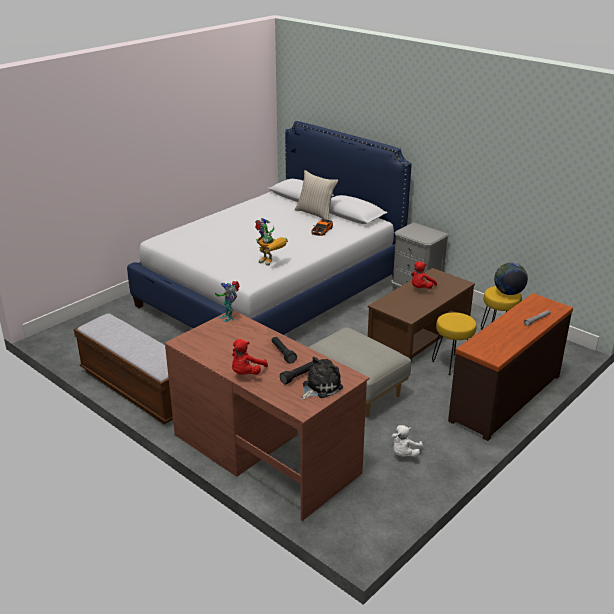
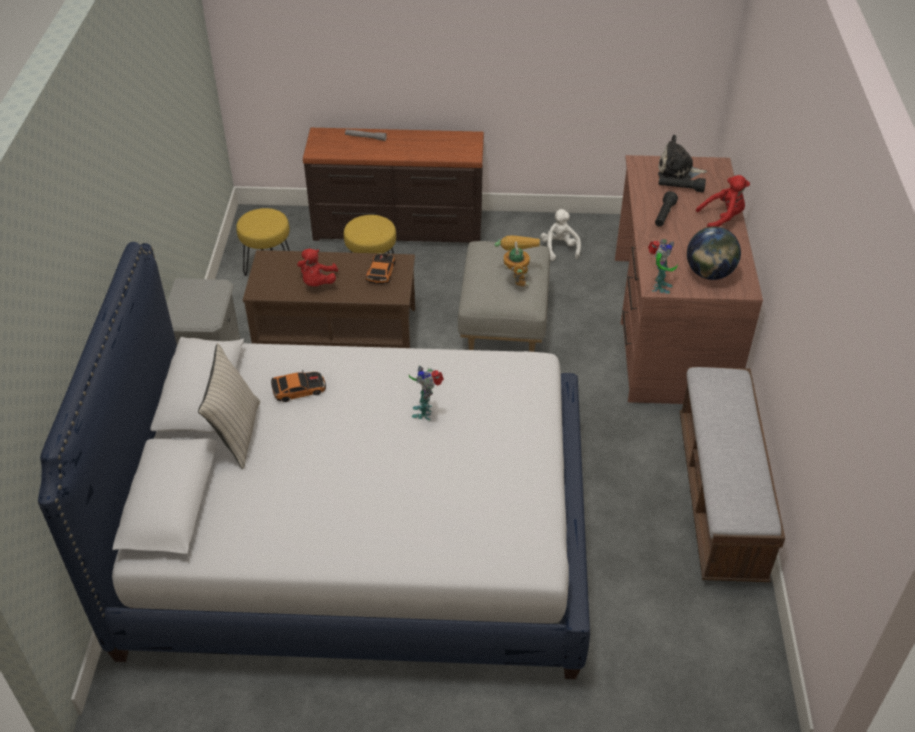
camera: 130 degrees left, 15 degrees up
toy robot [256,230,288,266] -> toy robot moved to [495,235,540,288]
white plush toy [392,425,423,457] -> white plush toy turned 90 degrees counterclockwise [540,209,581,261]
red plush toy [411,261,437,289] -> red plush toy turned 105 degrees clockwise [297,249,338,286]
globe [494,263,528,295] -> globe moved to [687,226,741,280]
none -> toy car [366,253,395,284]

